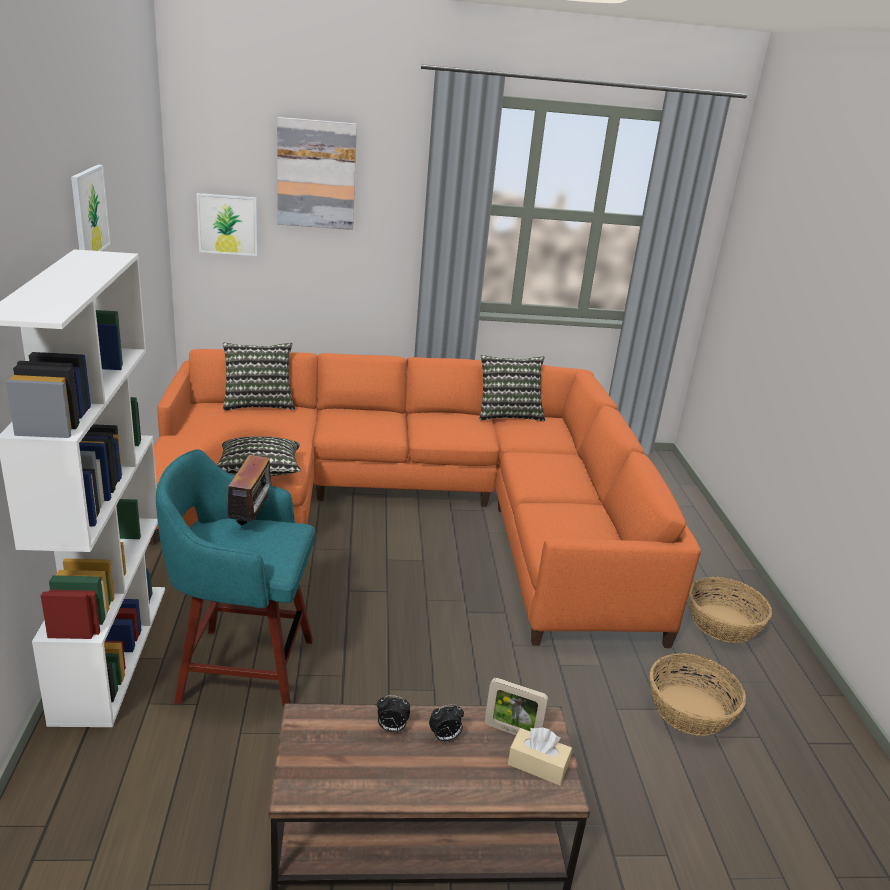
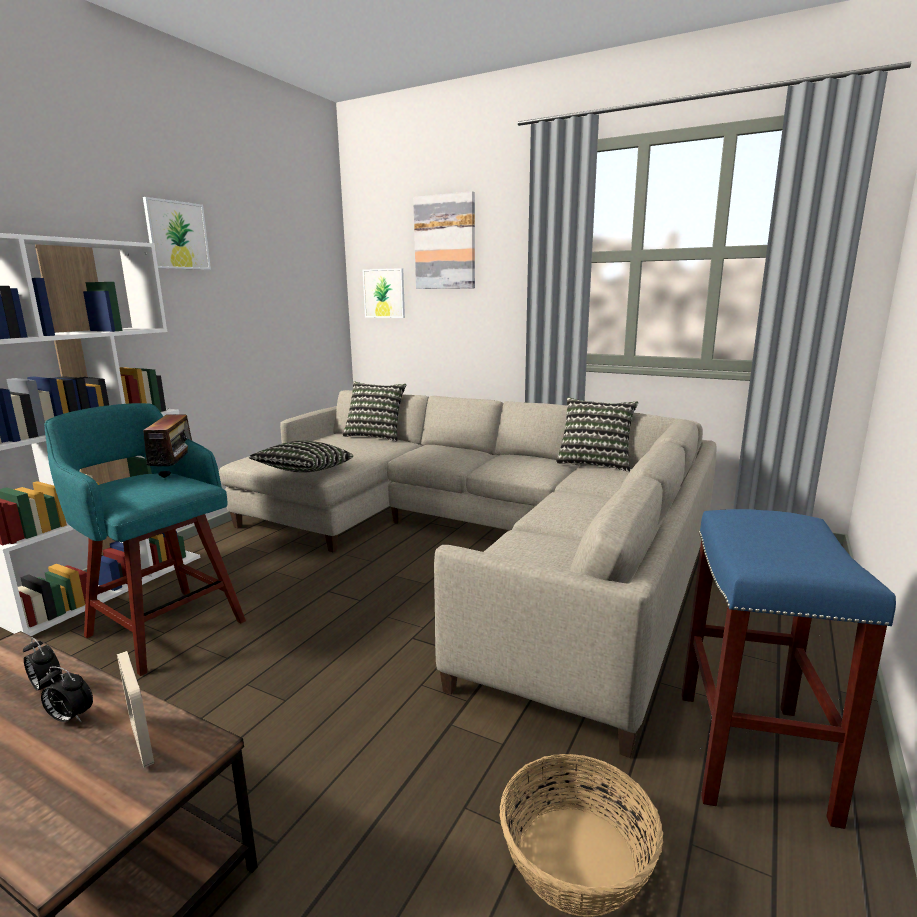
camera: 35 degrees right, 10 degrees down
orange sofa [148,349,701,648] -> beige sofa [219,390,716,758]
radio [227,454,276,530] -> radio turned 45 degrees counterclockwise [138,408,192,478]
beige tissue box [508,728,572,785] -> none
basket [689,577,772,643] -> blue stool [682,509,896,829]

